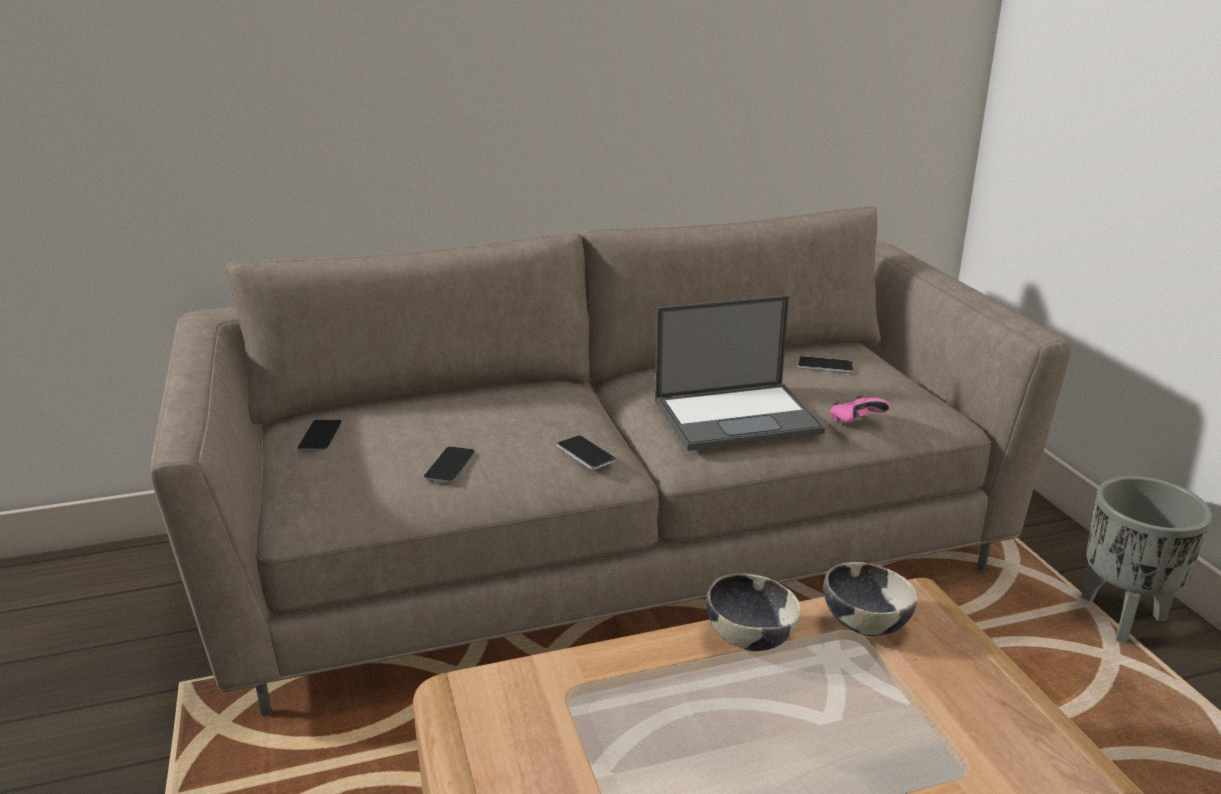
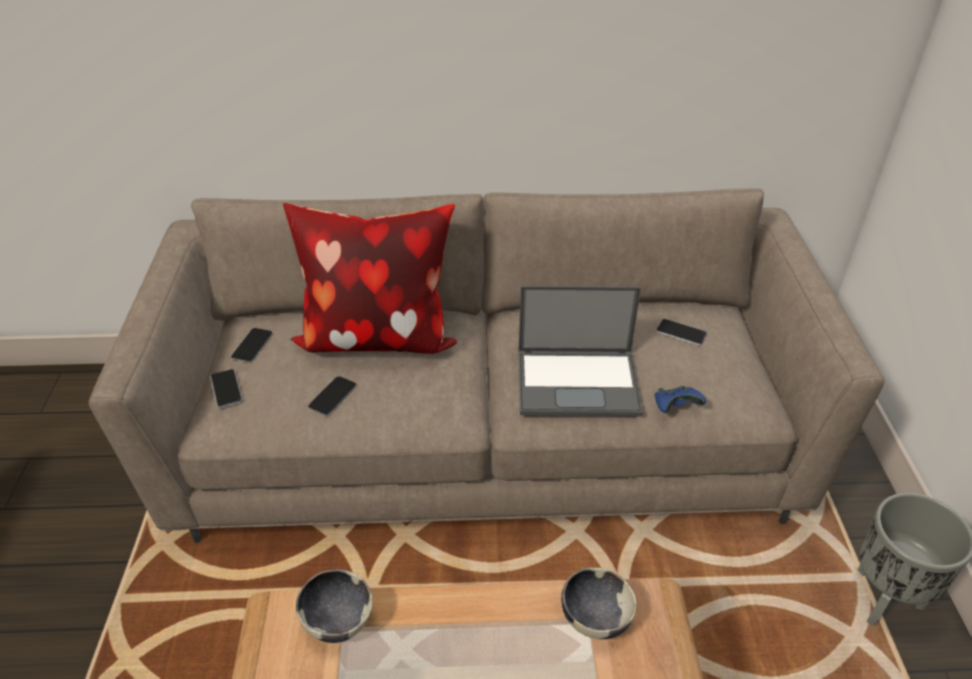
camera: 15 degrees right, 15 degrees up
phone [557,435,616,470] -> phone moved to [210,369,242,408]
bowl [706,573,801,651] -> bowl moved to [296,569,373,643]
pink game controller [830,395,891,423] -> blue game controller [655,386,706,413]
none -> pillow [283,203,457,354]

